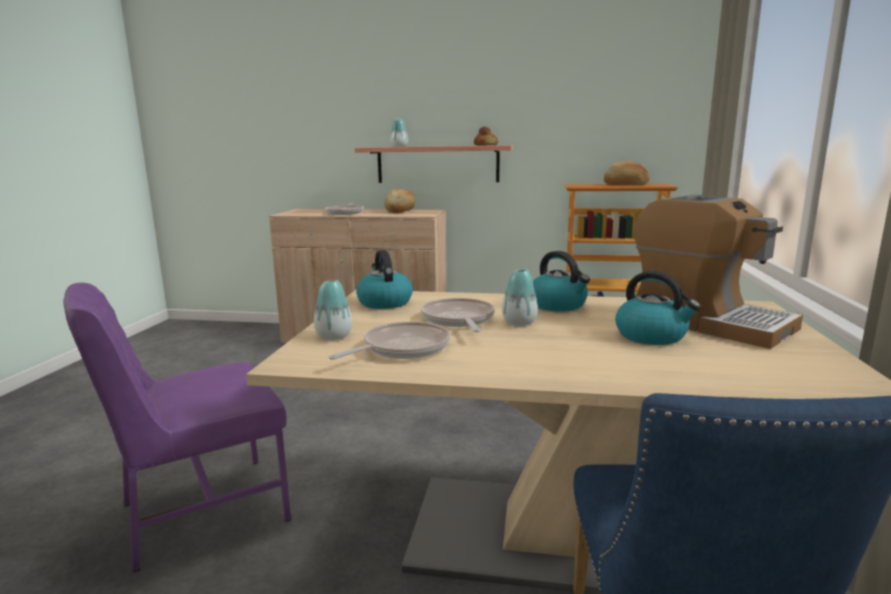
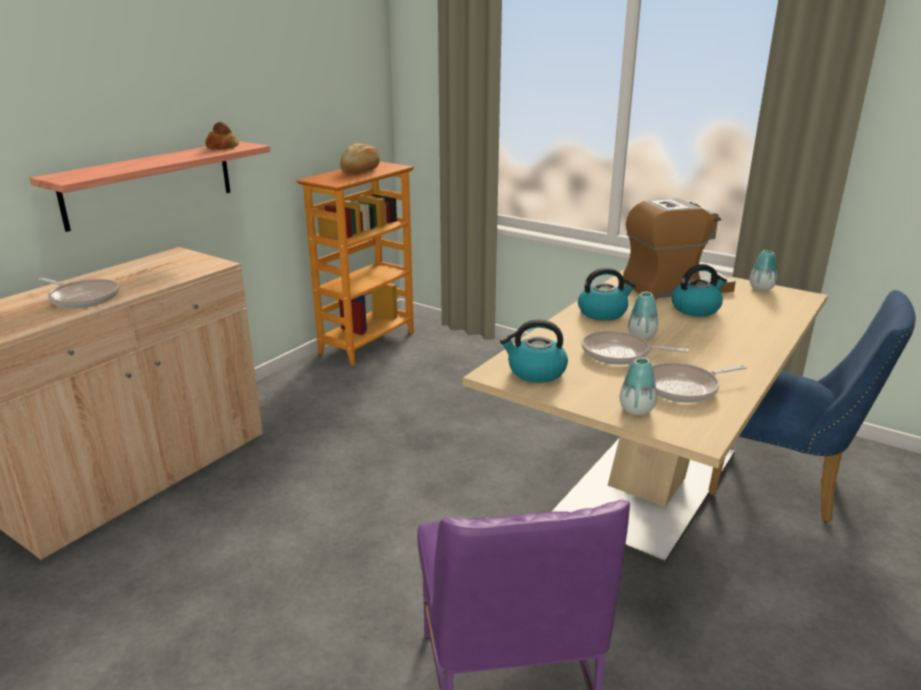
camera: 65 degrees left, 10 degrees up
frying pan [329,322,451,360] -> frying pan turned 90 degrees counterclockwise [652,362,747,403]
bread [385,189,415,213] -> none
vase [390,119,408,147] -> vase moved to [750,250,777,291]

